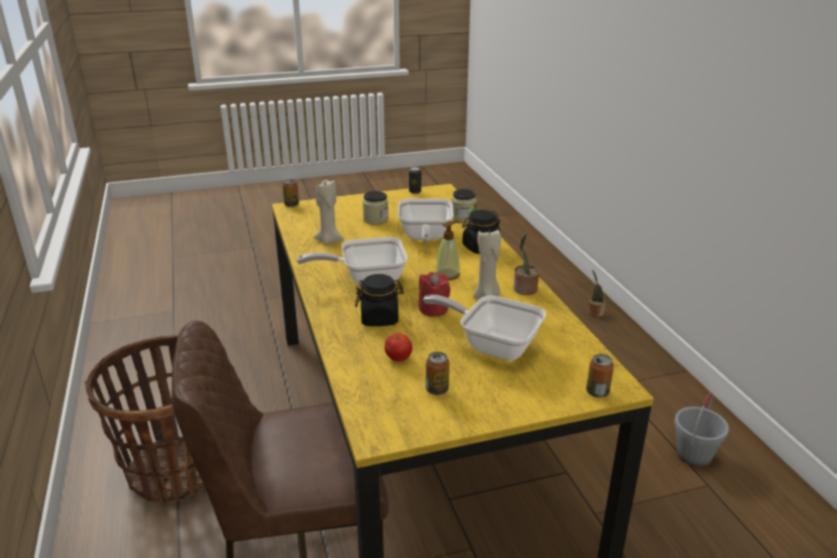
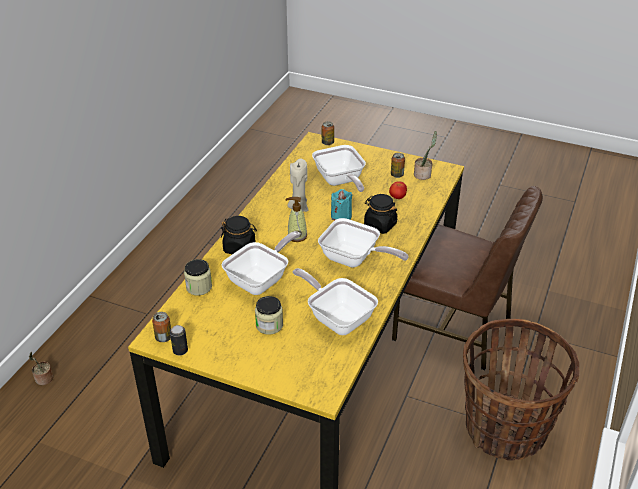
camera: 140 degrees left, 10 degrees up
can [282,179,299,207] -> can moved to [152,312,171,342]
beige candle [313,179,344,245] -> frying pan [292,268,378,335]
red candle [418,272,450,317] -> turquoise candle [331,189,352,221]
potted plant [513,234,539,295] -> potted plant moved to [414,131,437,180]
grey bucket [674,392,729,467] -> none

